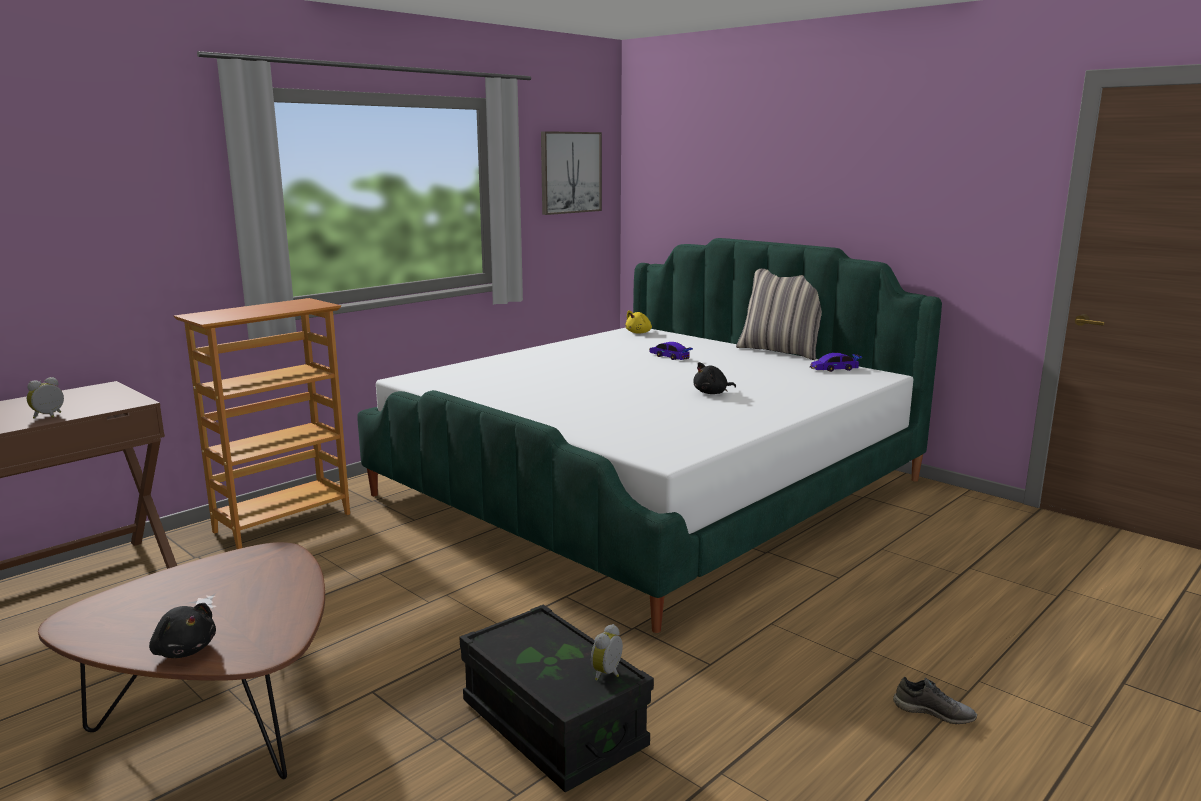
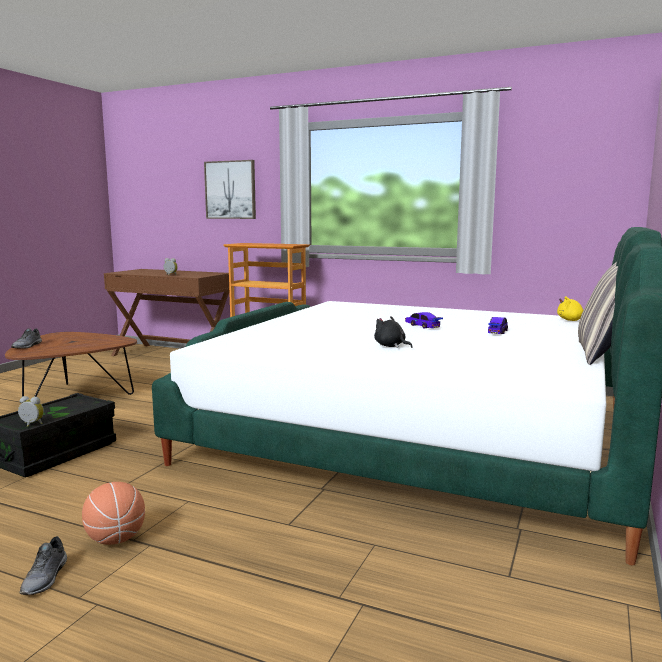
camera: 70 degrees right, 5 degrees down
black plush toy [149,603,216,658] -> grey shoe [11,328,42,349]
picture [541,131,602,215] -> picture moved to [204,160,256,219]
toy car [810,353,862,372] -> toy car moved to [405,312,443,328]
none -> basketball [82,482,145,545]

